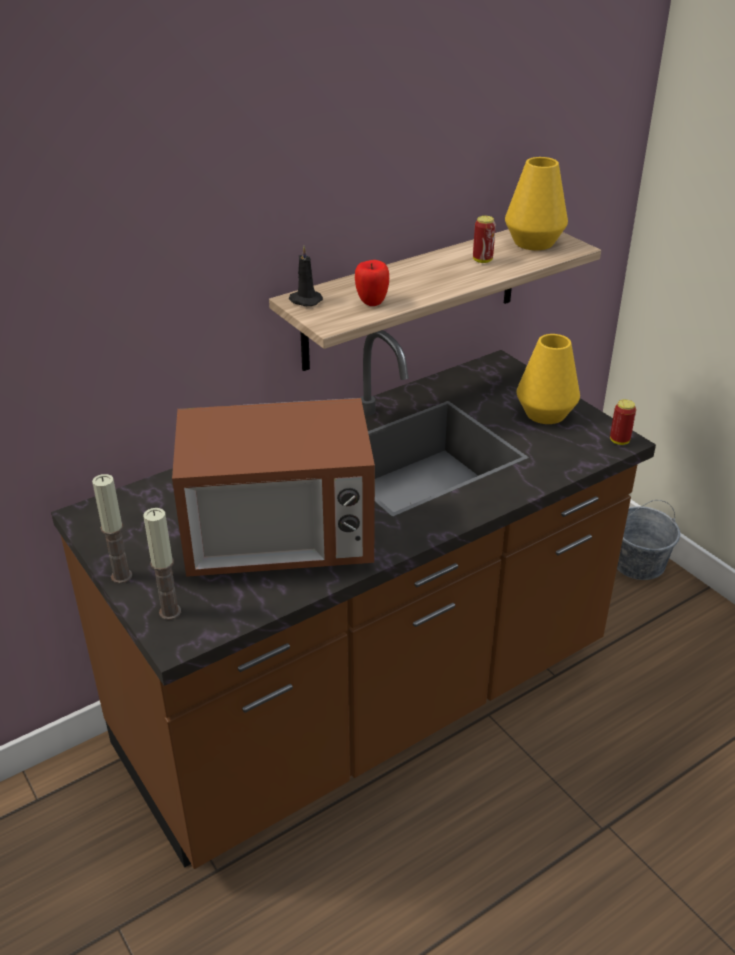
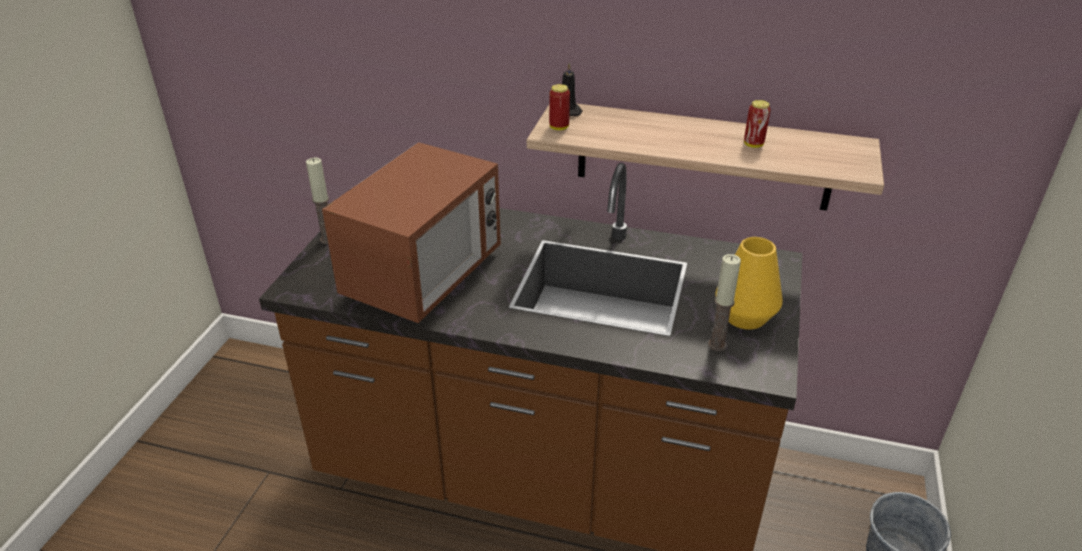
camera: 50 degrees right, 0 degrees up
candle [143,508,181,620] -> candle moved to [708,254,741,351]
microwave [172,398,375,577] -> microwave turned 105 degrees counterclockwise [322,142,501,323]
apple [355,260,389,306] -> none
yellow vase [505,157,568,250] -> none
can [610,399,636,445] -> can moved to [549,84,570,130]

